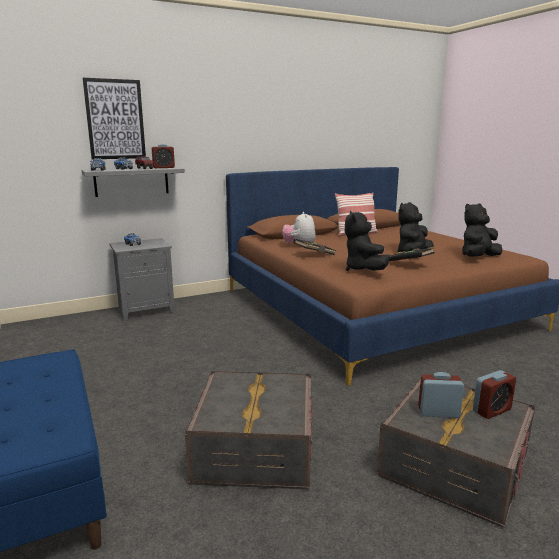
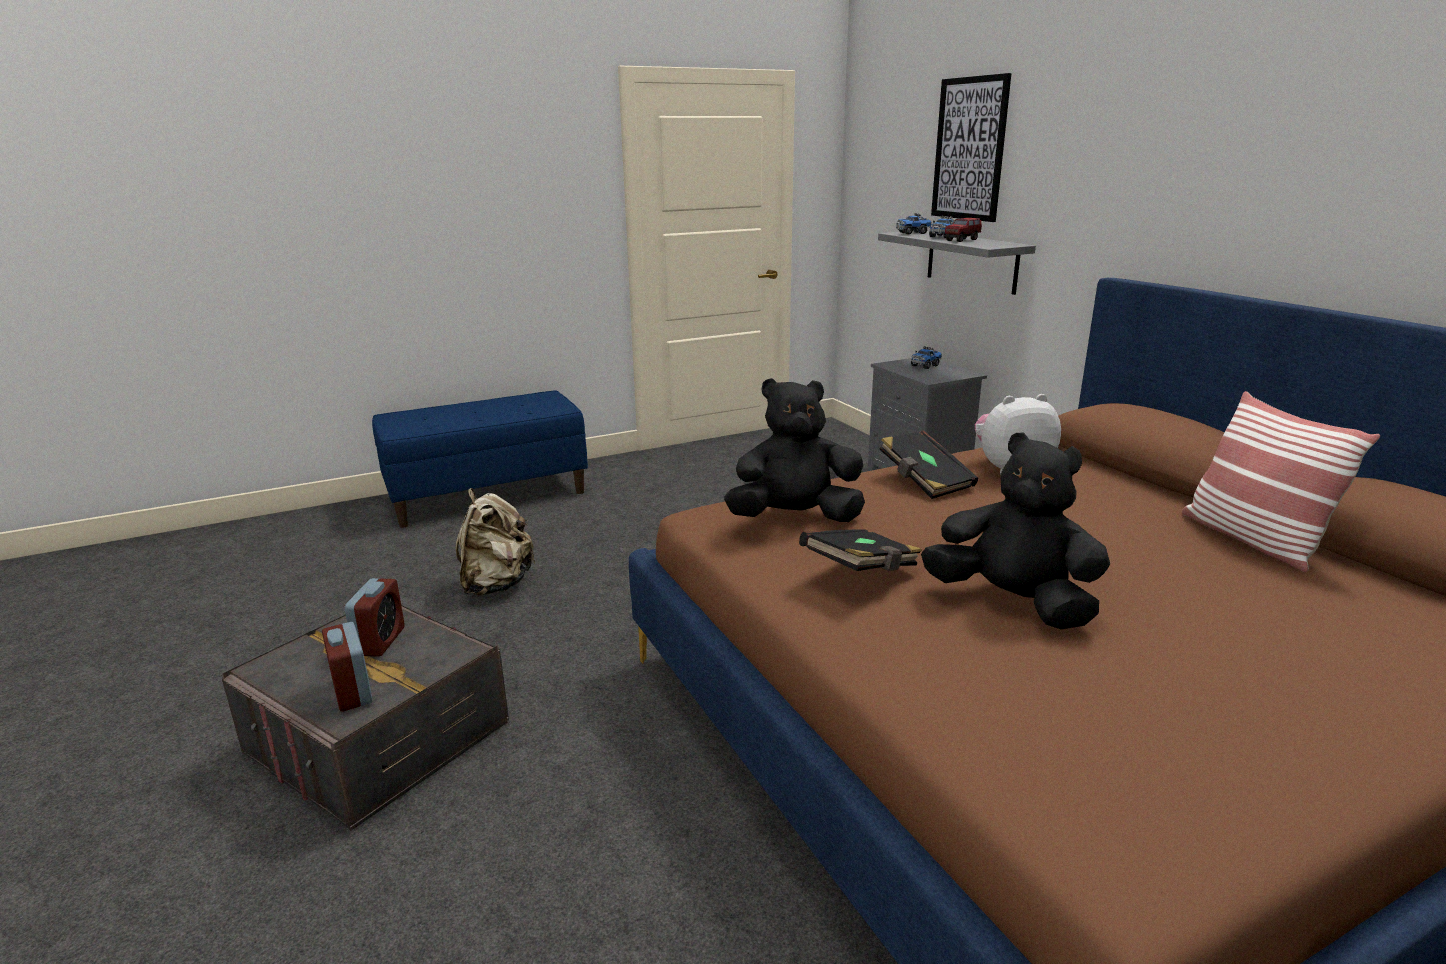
camera: 90 degrees right, 5 degrees up
alarm clock [151,144,175,168] -> none
grey storage box [185,371,313,489] -> beige backpack [455,488,536,596]
black plush toy [462,203,502,257] -> none

